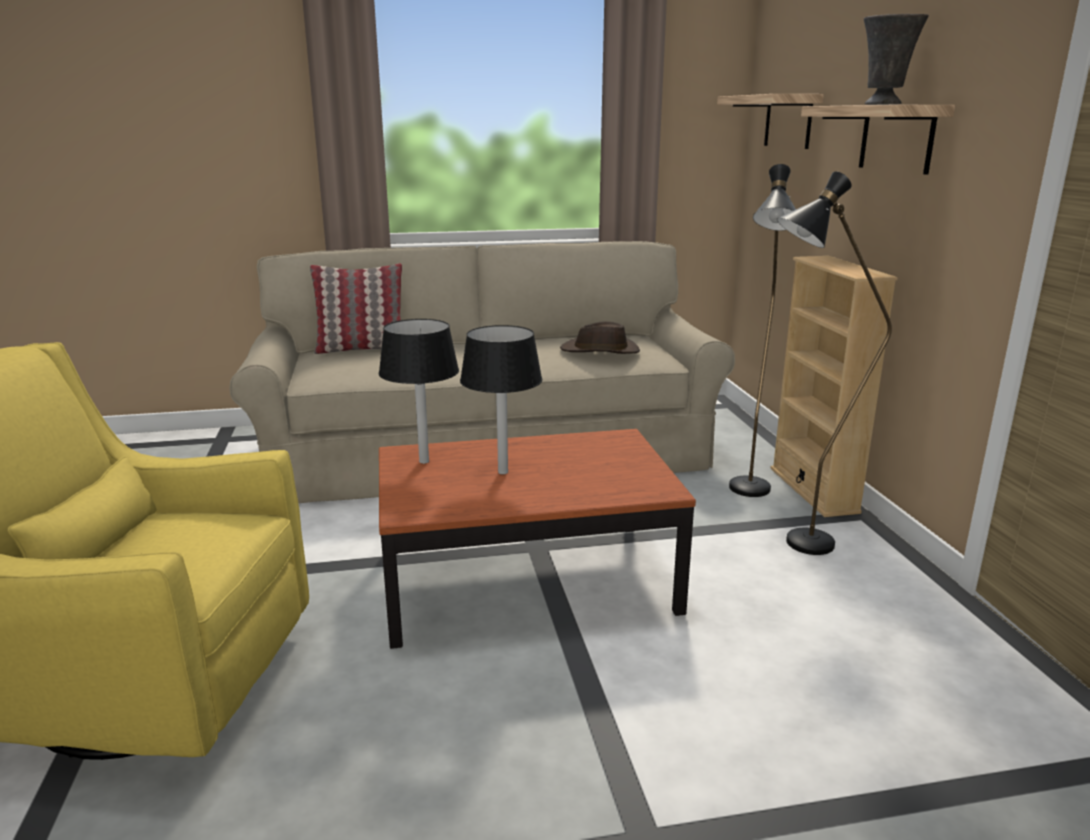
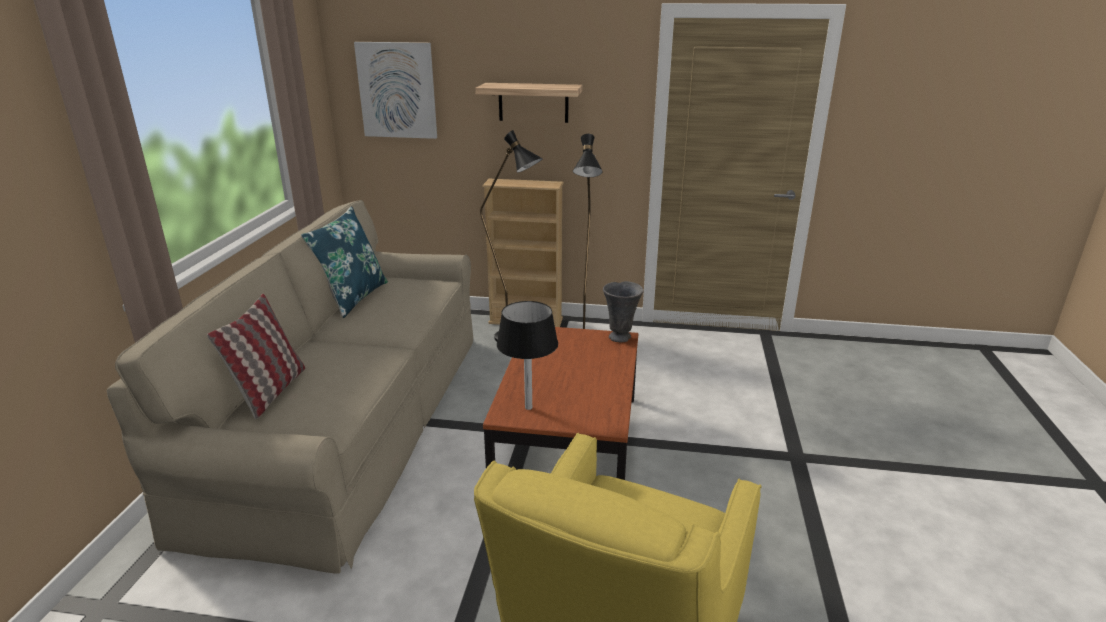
camera: 70 degrees left, 5 degrees up
black table lamp [460,325,542,474] -> none
brown hat [560,321,640,354] -> none
shelf [717,94,824,149] -> picture [354,42,437,139]
grey vase [864,14,929,105] -> grey vase moved to [603,281,644,342]
none -> blue pillow [301,206,388,318]

